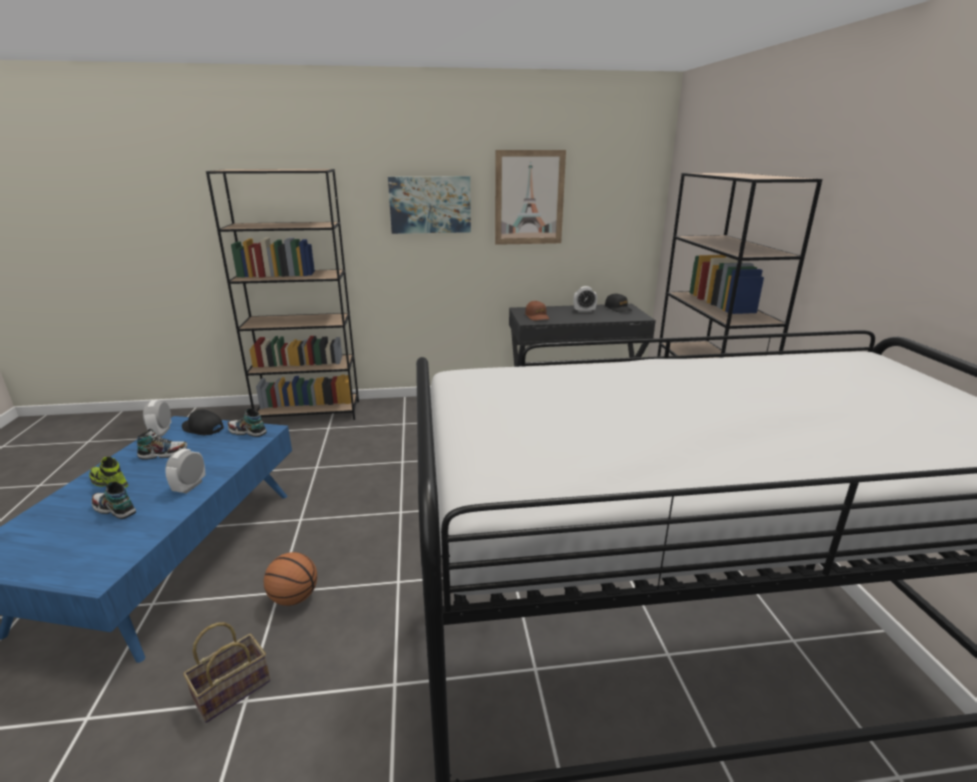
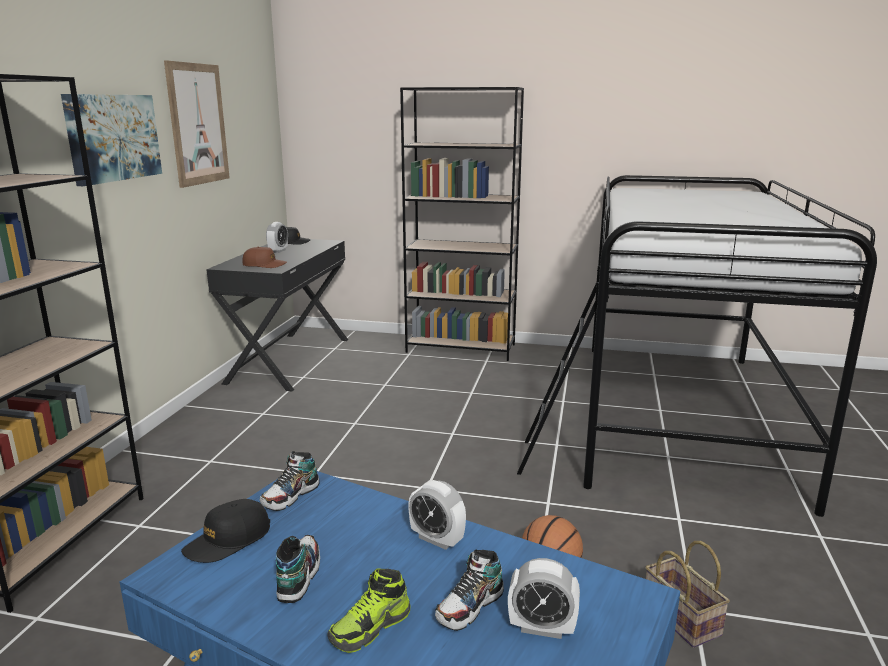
camera: 70 degrees left, 5 degrees down
alarm clock [143,400,171,436] -> alarm clock moved to [508,558,580,639]

